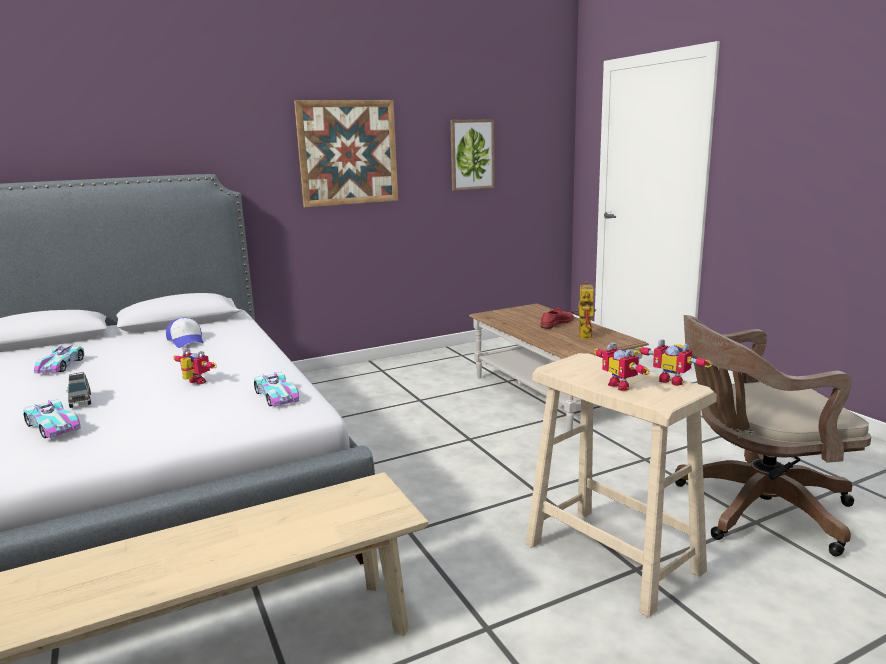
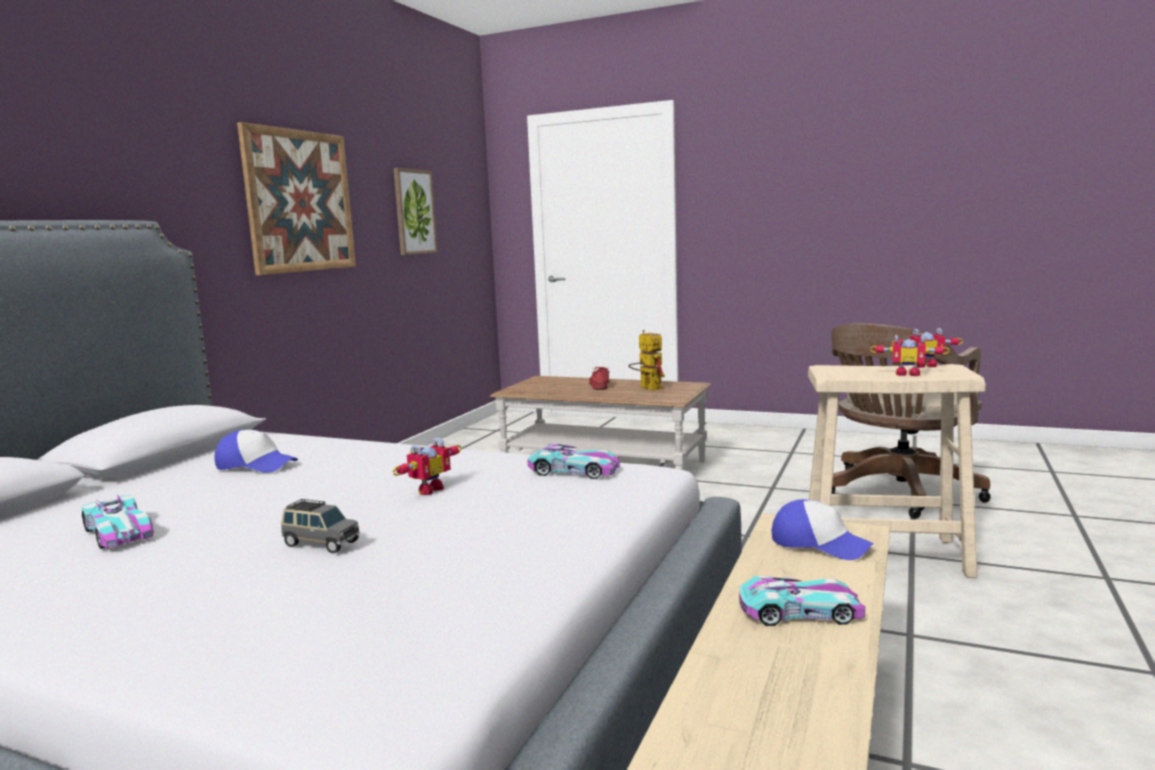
camera: 40 degrees left, 5 degrees down
toy car [23,399,80,438] -> toy car moved to [739,576,865,626]
toy robot [173,348,217,384] -> toy robot turned 135 degrees clockwise [393,438,461,495]
none -> cap [772,499,874,560]

